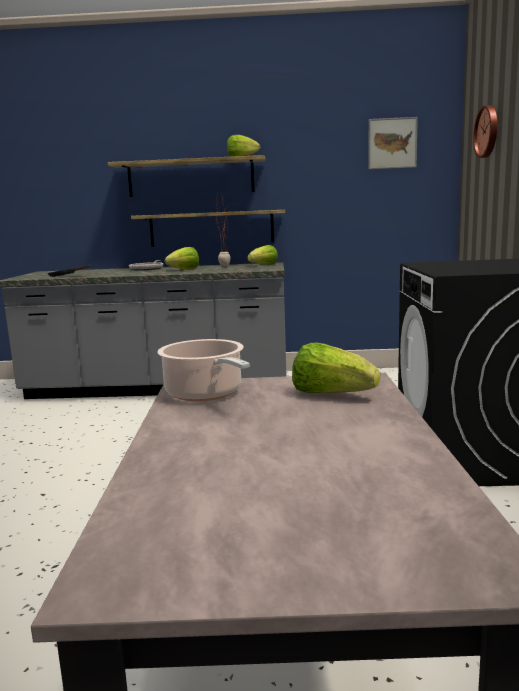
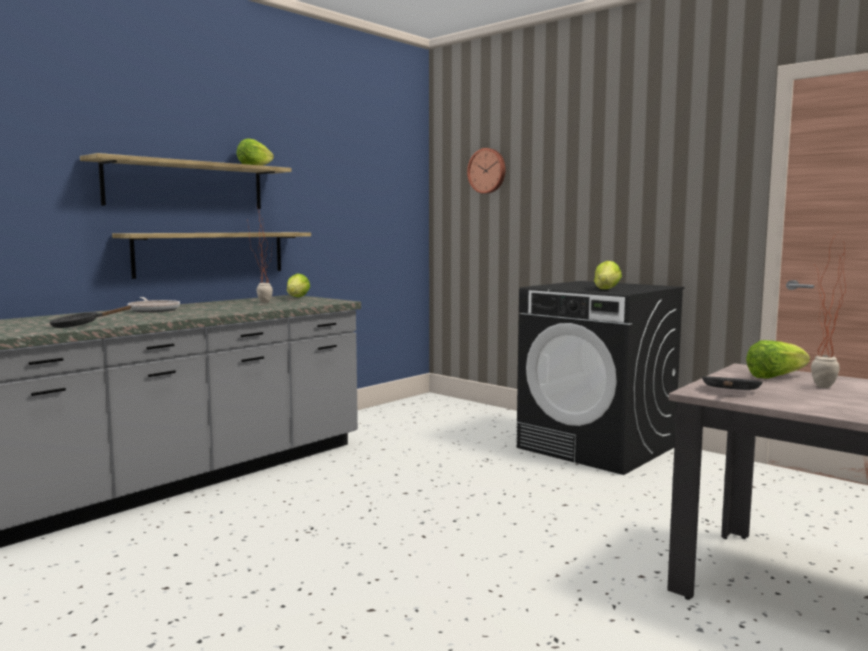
camera: 50 degrees left, 5 degrees down
cooking pot [157,339,250,401] -> black frying pan [702,376,762,390]
lettuce [165,247,199,269] -> lettuce moved to [594,261,622,289]
picture [368,117,418,169] -> none
none -> potted plant [811,232,848,388]

